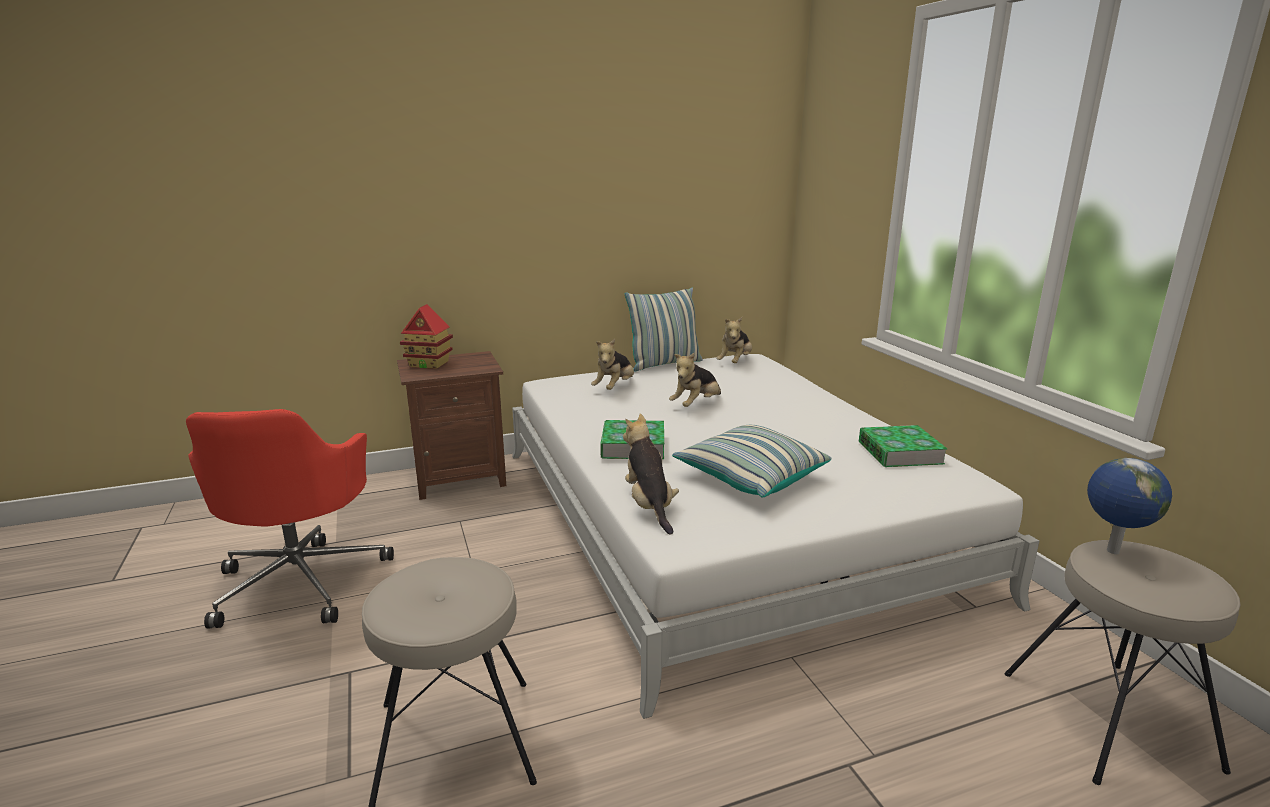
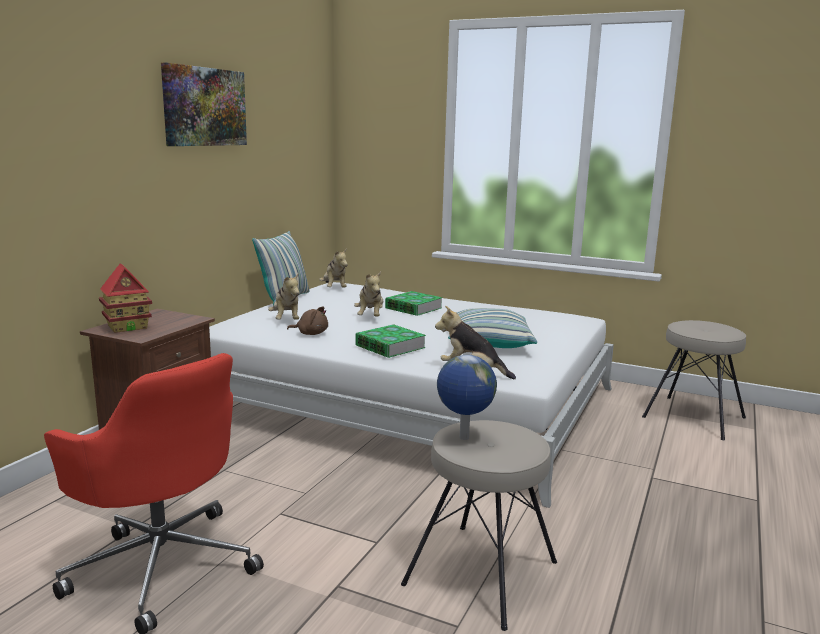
camera: 45 degrees left, 5 degrees down
book [859,425,947,467] -> book moved to [385,291,442,316]
globe [1087,458,1172,554] -> globe moved to [437,355,497,440]
none -> picture [161,62,247,146]
none -> brown plush toy [287,306,328,335]

